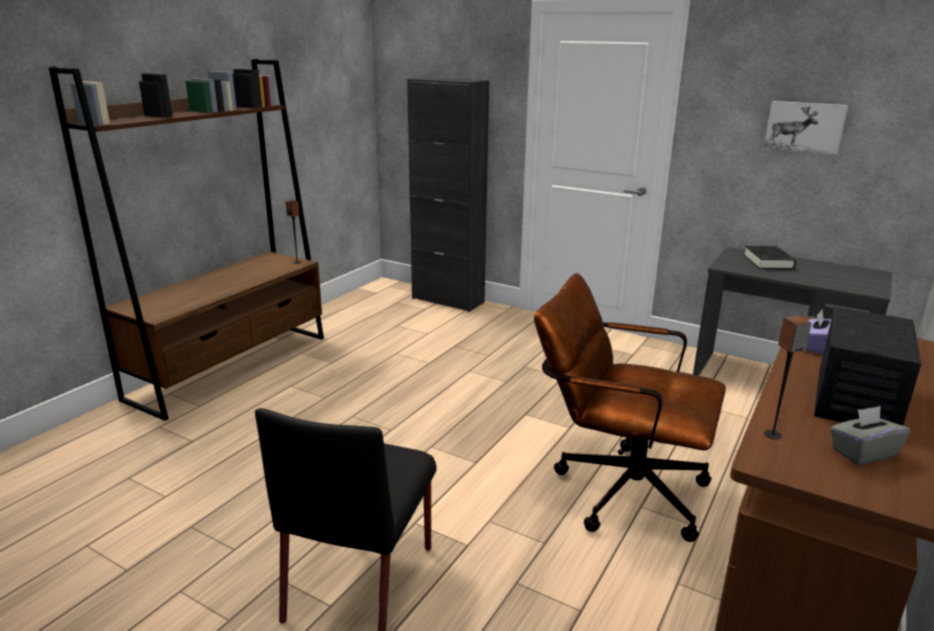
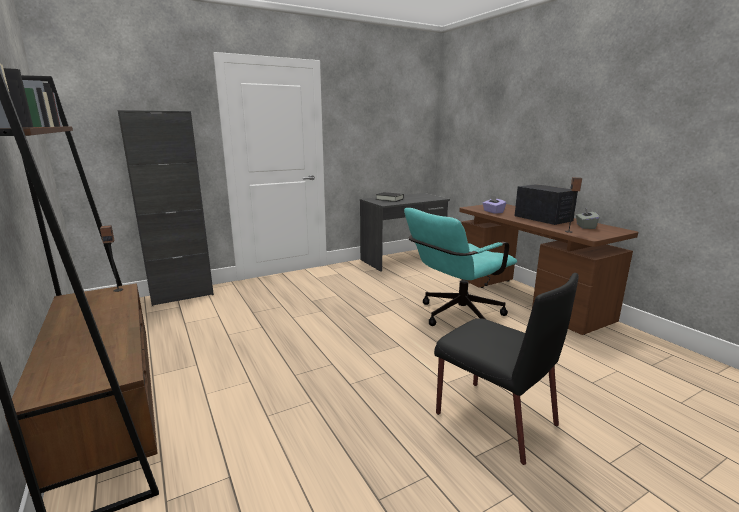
camera: 60 degrees left, 5 degrees down
brown office chair [534,273,726,542] -> turquoise office chair [404,208,517,326]
picture [764,101,848,155] -> none

